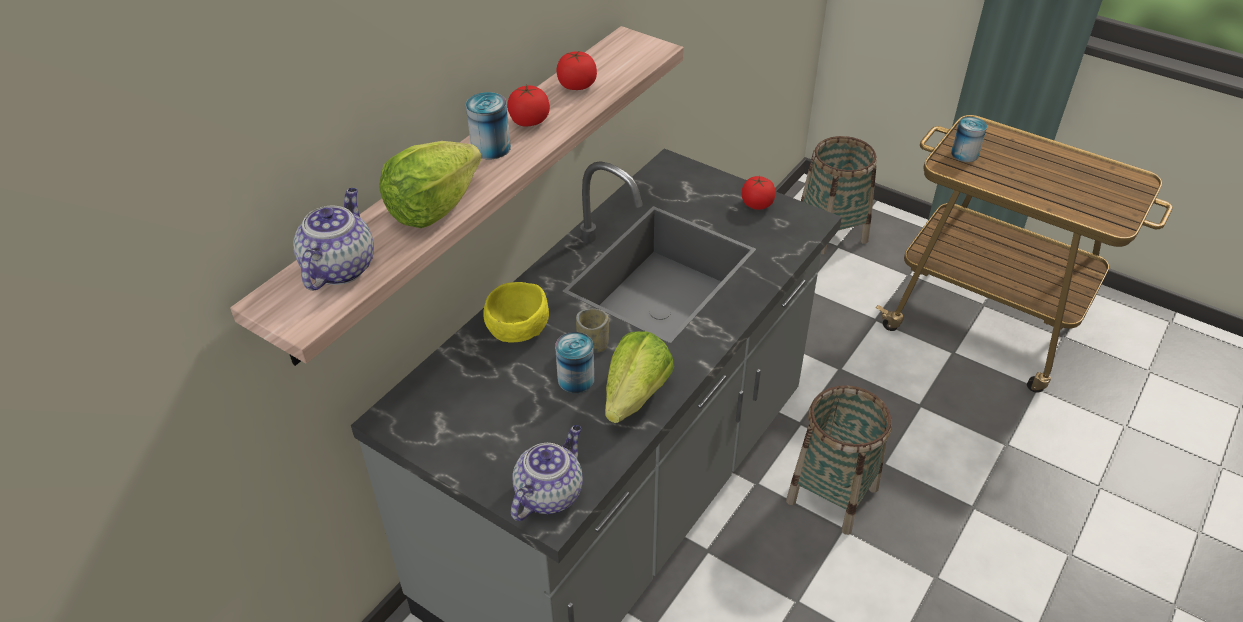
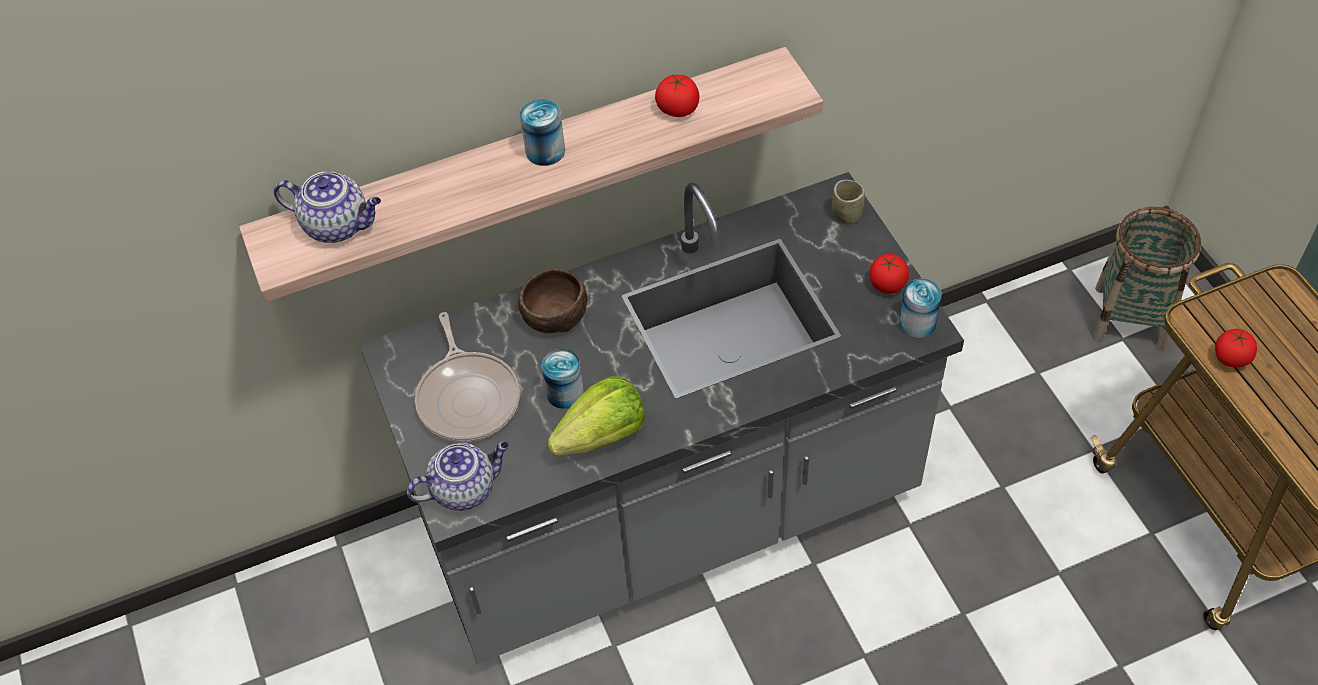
camera: 35 degrees right, 10 degrees up
teapot [293,188,374,290] -> teapot turned 60 degrees clockwise [274,171,381,243]
lettuce [379,141,482,228] -> none
yellow bowl [483,282,549,343] -> brown bowl [518,268,588,333]
tomato [507,85,550,127] -> tomato moved to [1215,329,1257,367]
cup [576,309,609,353] -> cup moved to [832,180,865,224]
basket [786,385,892,535] -> none
can [951,117,987,162] -> can moved to [899,279,942,338]
none -> frying pan [415,312,520,442]

